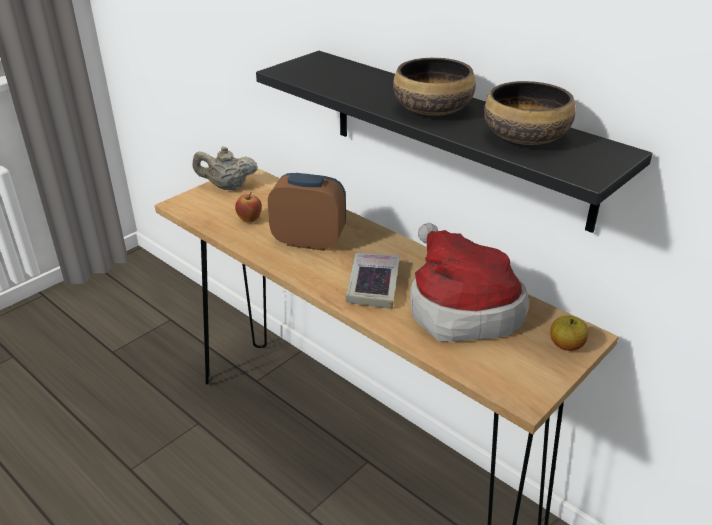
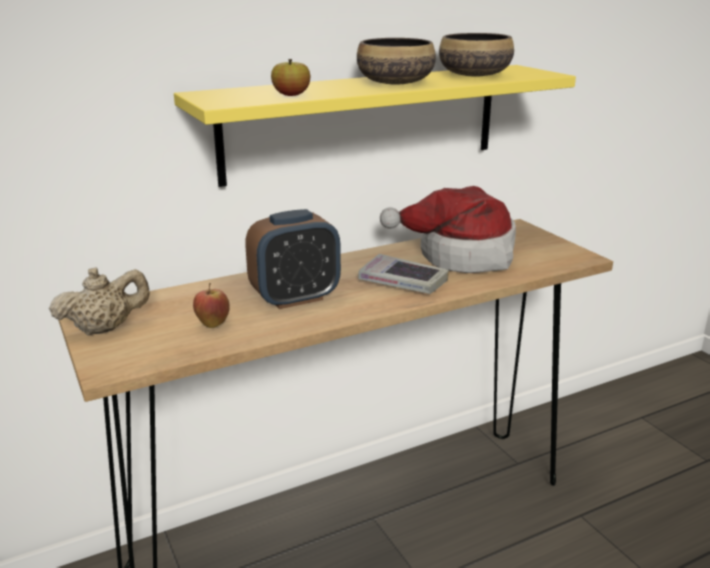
camera: 70 degrees left, 10 degrees down
beige teapot [193,147,258,190] -> beige teapot turned 135 degrees counterclockwise [49,267,150,335]
black shelf [256,51,653,233] -> yellow shelf [174,65,576,187]
alarm clock [268,173,346,251] -> alarm clock turned 150 degrees counterclockwise [245,209,341,309]
apple [550,316,589,351] -> apple moved to [271,59,310,96]

